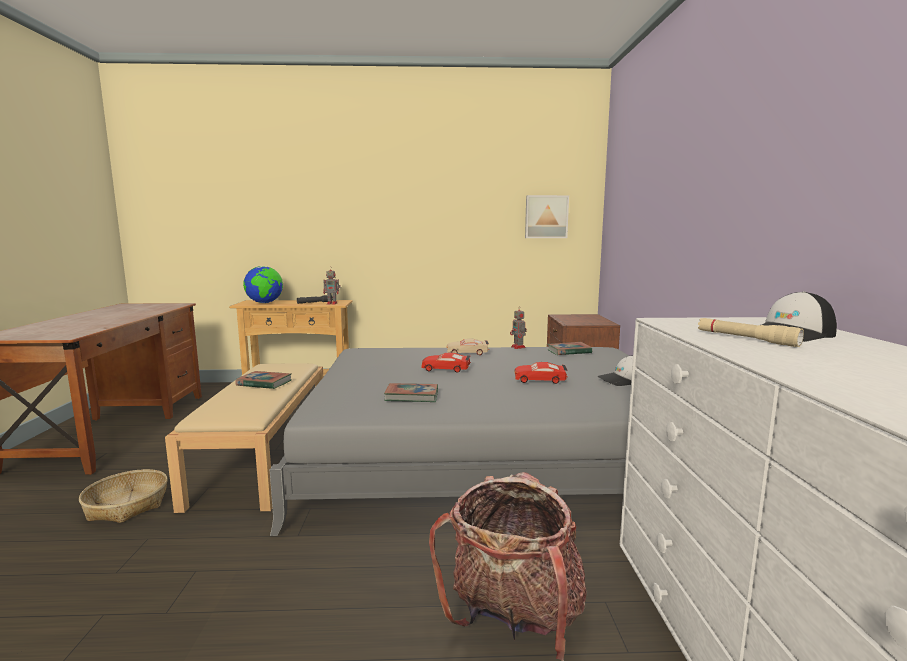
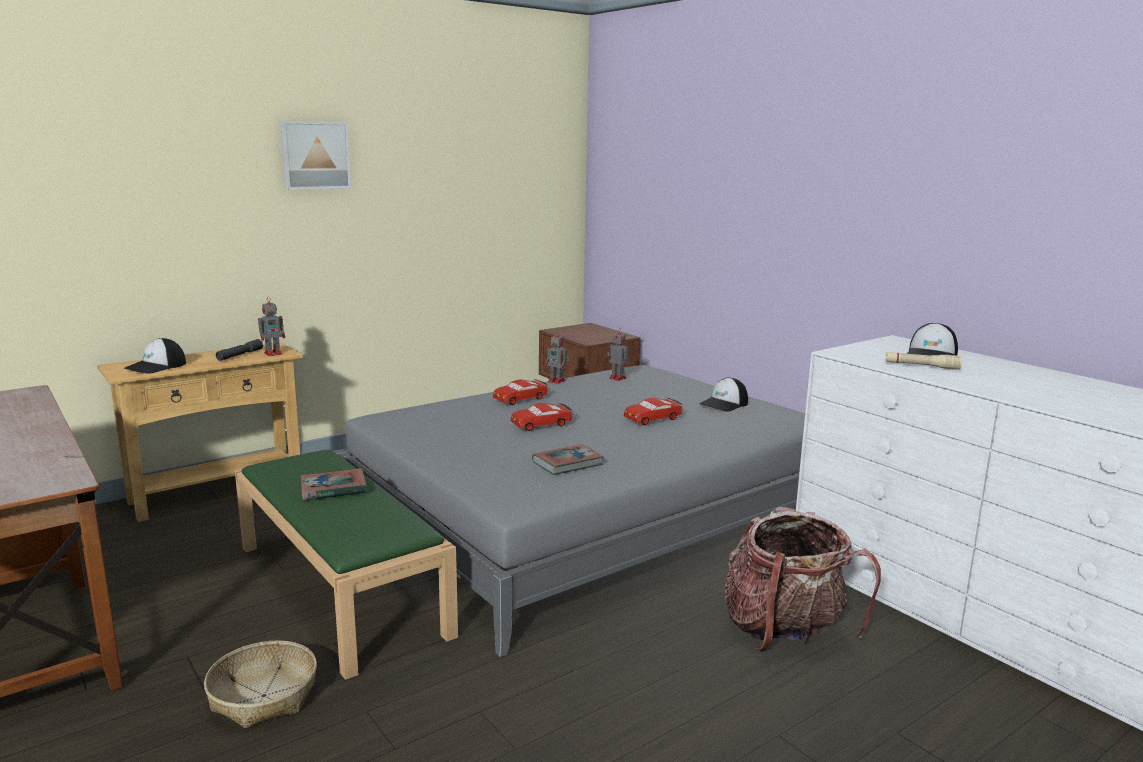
camera: 35 degrees left, 5 degrees up
beige bench [165,364,323,513] -> green bench [235,450,458,680]
globe [243,266,283,303] -> cap [124,338,186,374]
beige toy car [447,339,489,355] -> red toy car [493,379,548,405]
picture [525,195,569,238] -> picture moved to [280,121,351,190]
book [547,342,592,355] -> toy robot [607,329,630,381]

